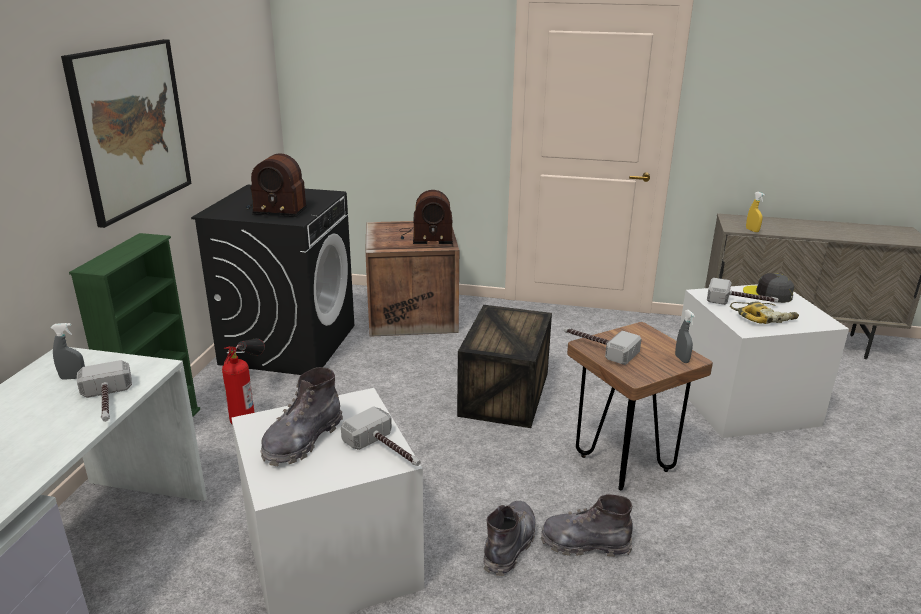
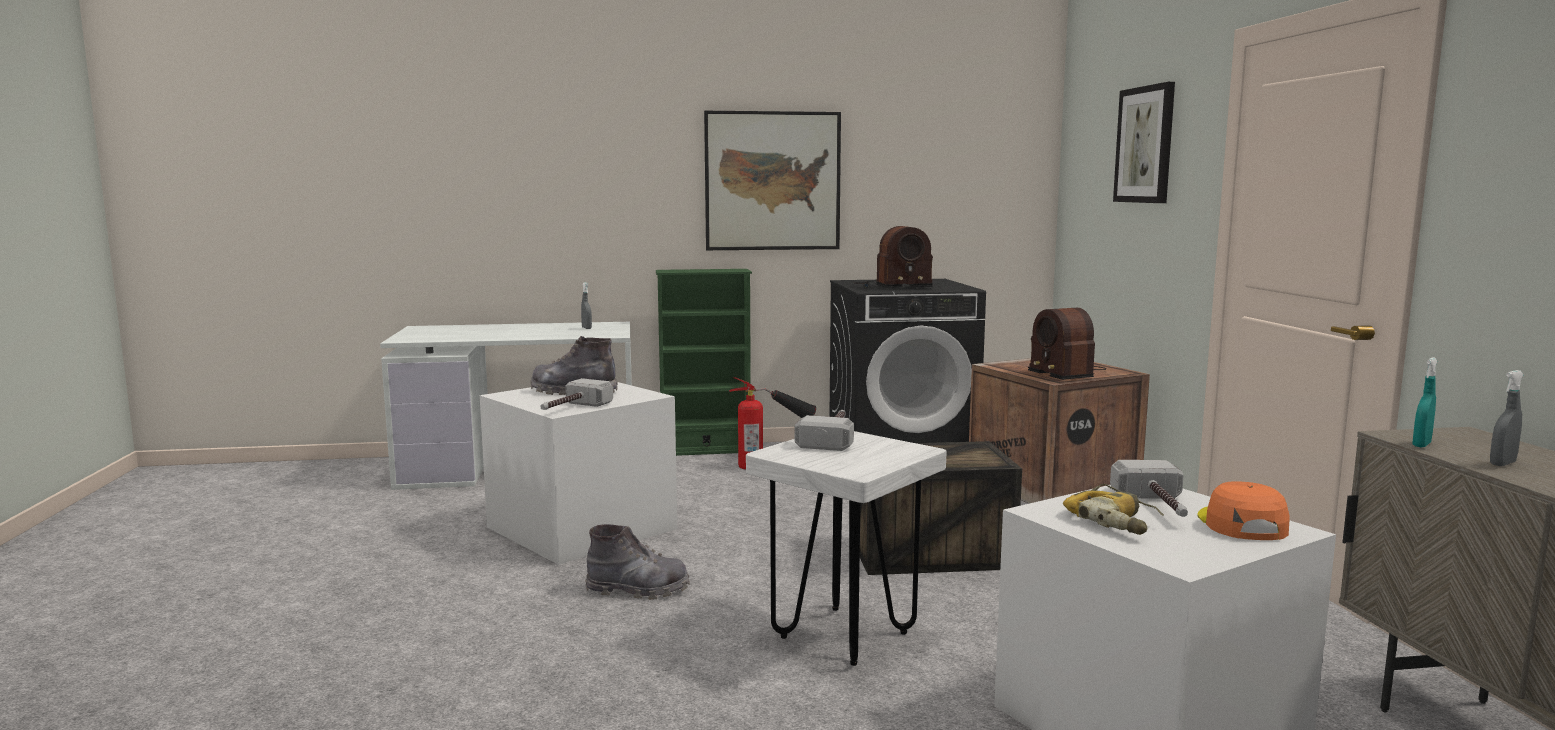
camera: 70 degrees right, 15 degrees down
hammer [77,360,132,422] -> none
radio [246,153,307,217] -> radio turned 90 degrees counterclockwise [854,226,933,288]
grey boot [541,494,633,557] -> none
brown stool [567,322,713,490] -> white stool [746,431,947,666]
grey spray bottle [675,310,695,363] -> grey spray bottle moved to [1490,370,1524,466]
grey cap [743,273,794,303] -> orange cap [1197,481,1290,540]
yellow spray bottle [746,192,765,232] -> turquoise spray bottle [1412,357,1437,448]
none -> picture [1113,82,1175,203]

